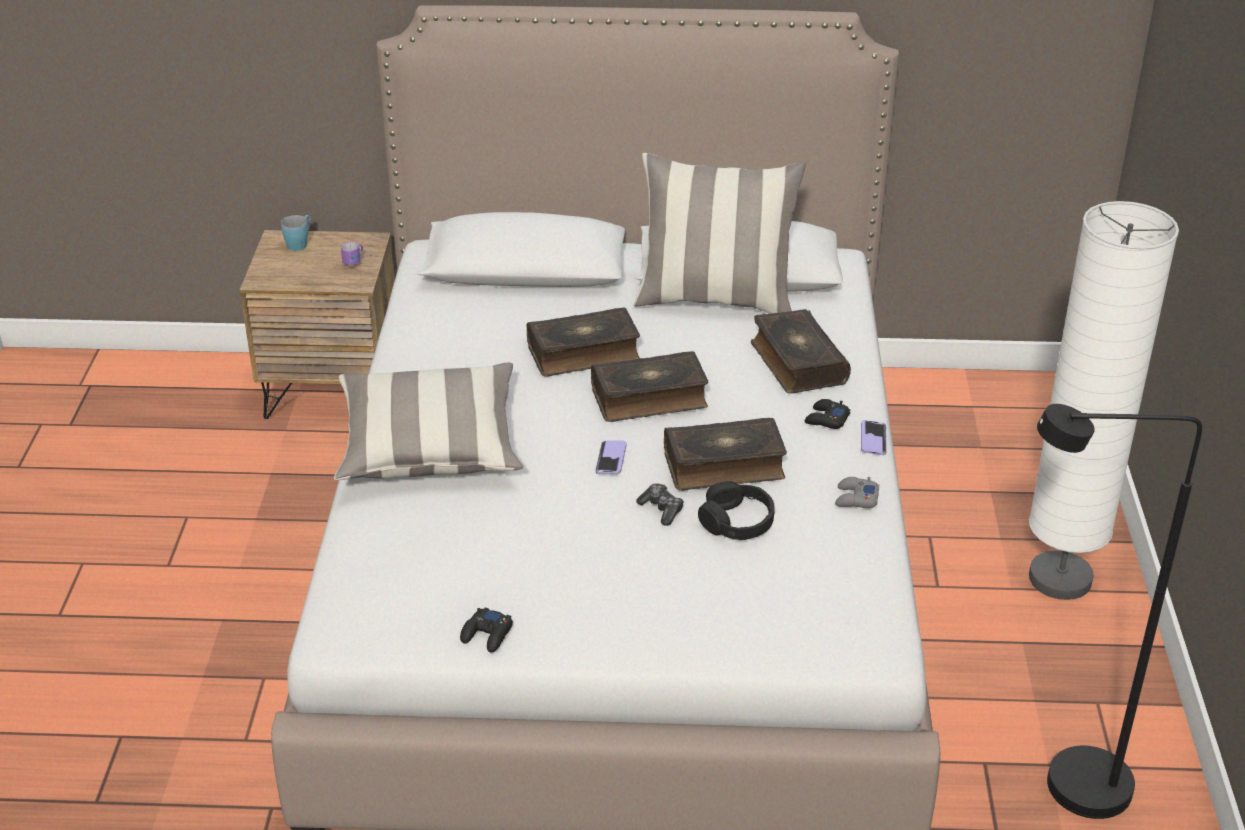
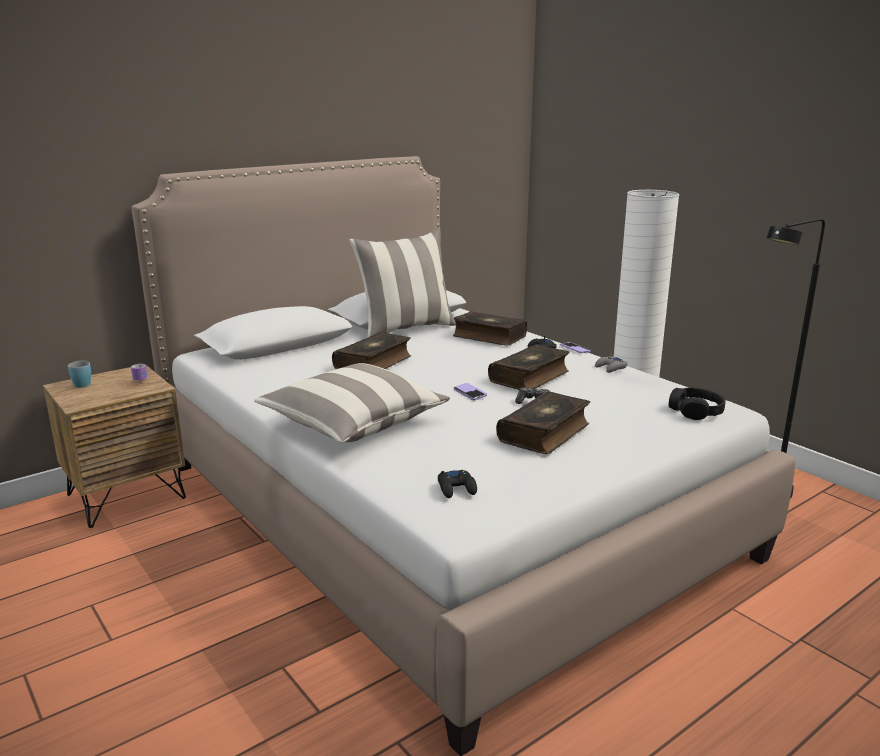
camera: 40 degrees left, 15 degrees down
black game controller [460,608,513,652] -> black game controller moved to [438,470,477,498]
book [591,351,708,422] -> book moved to [496,391,590,454]
black headphones [698,481,774,540] -> black headphones moved to [669,387,726,420]

